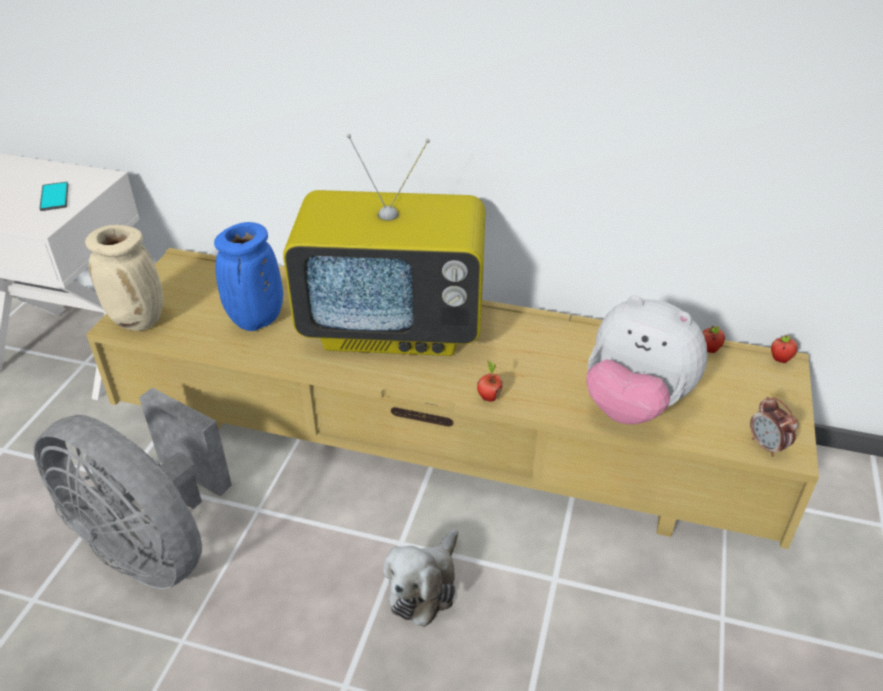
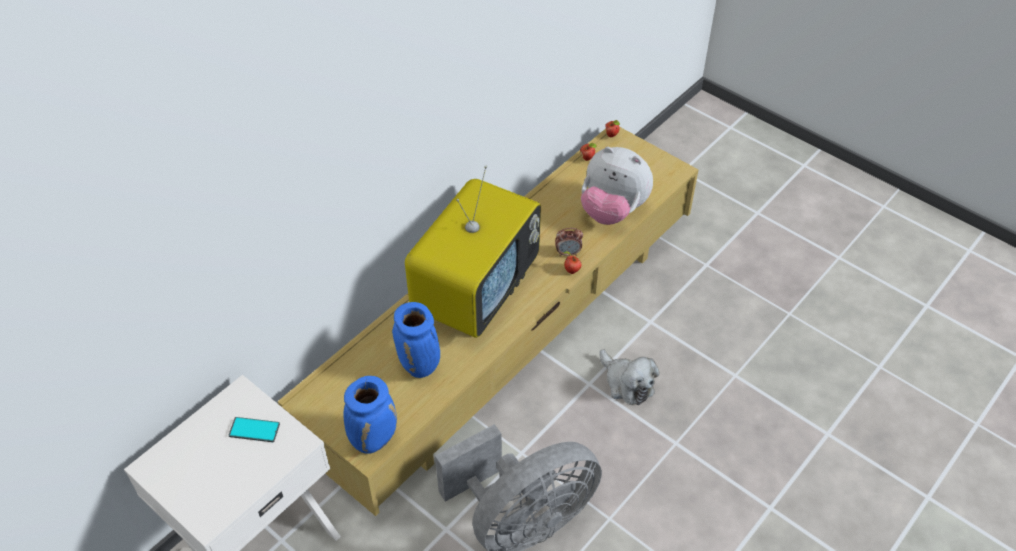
camera: 65 degrees left, 10 degrees up
beige vase [85,225,163,331] -> blue vase [343,376,397,454]
plush toy [586,296,708,425] -> plush toy turned 60 degrees clockwise [581,147,653,225]
alarm clock [750,397,799,457] -> alarm clock moved to [555,228,583,256]

